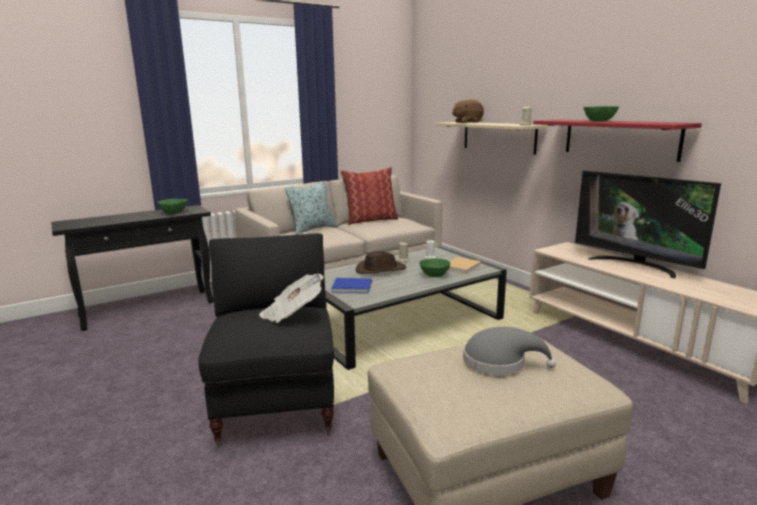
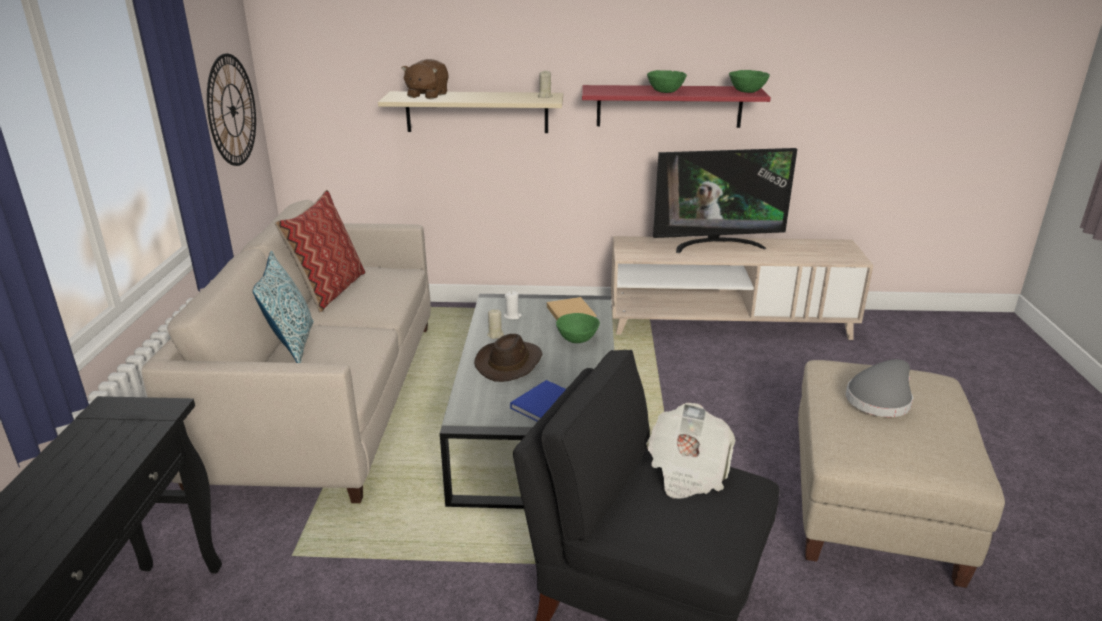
camera: 55 degrees left, 10 degrees up
green bowl [157,199,187,214] -> green bowl moved to [729,70,770,93]
none -> wall clock [207,53,256,166]

